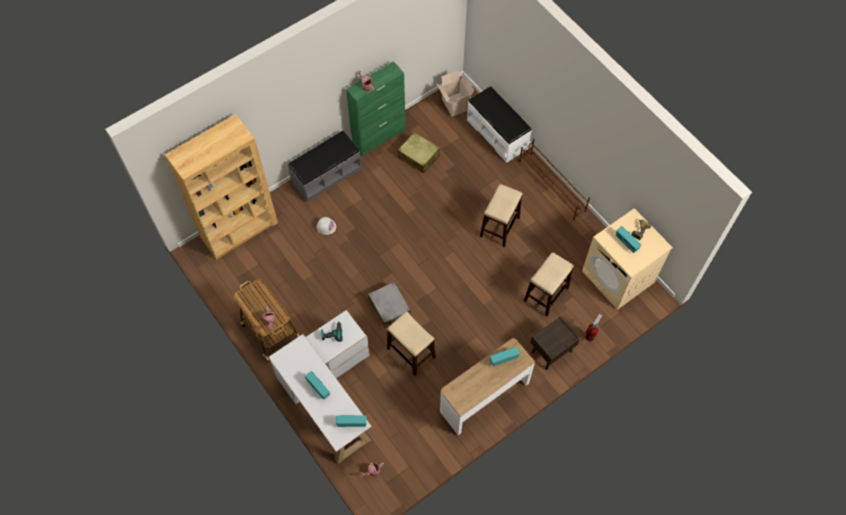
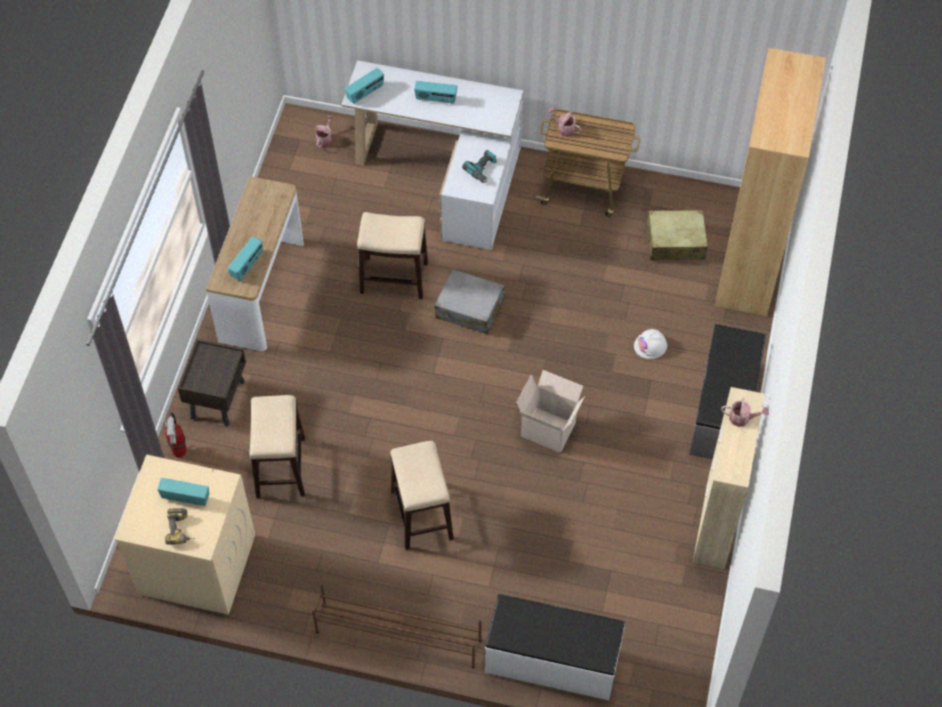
camera: 140 degrees right, 5 degrees down
green cabinet [346,61,406,156] -> beige cabinet [693,387,764,569]
beige suitcase [398,132,440,173] -> beige suitcase moved to [644,210,708,260]
cardboard box [437,70,474,117] -> cardboard box moved to [516,370,585,453]

